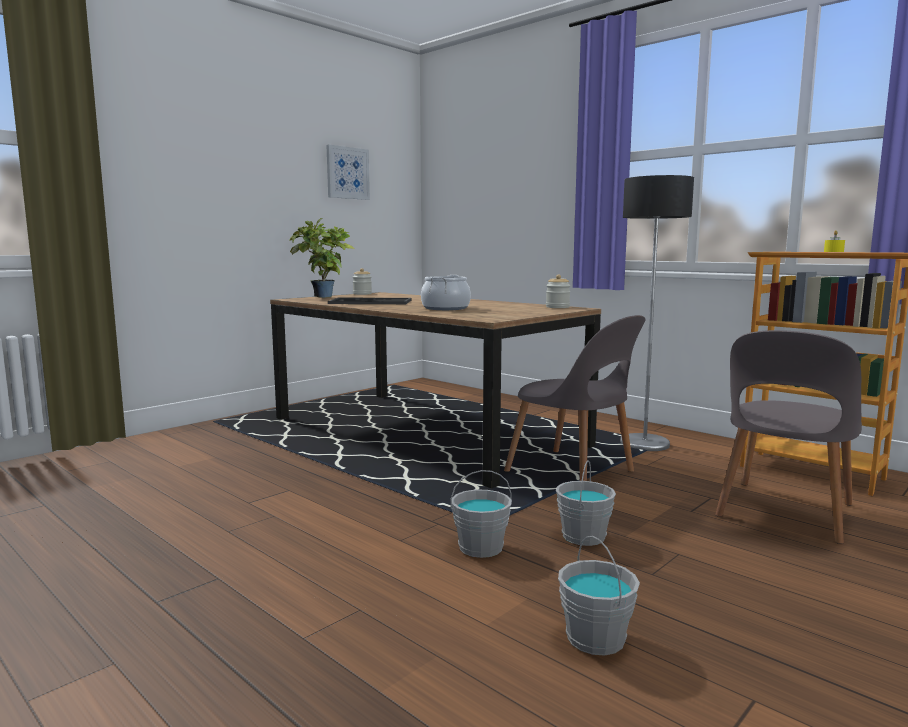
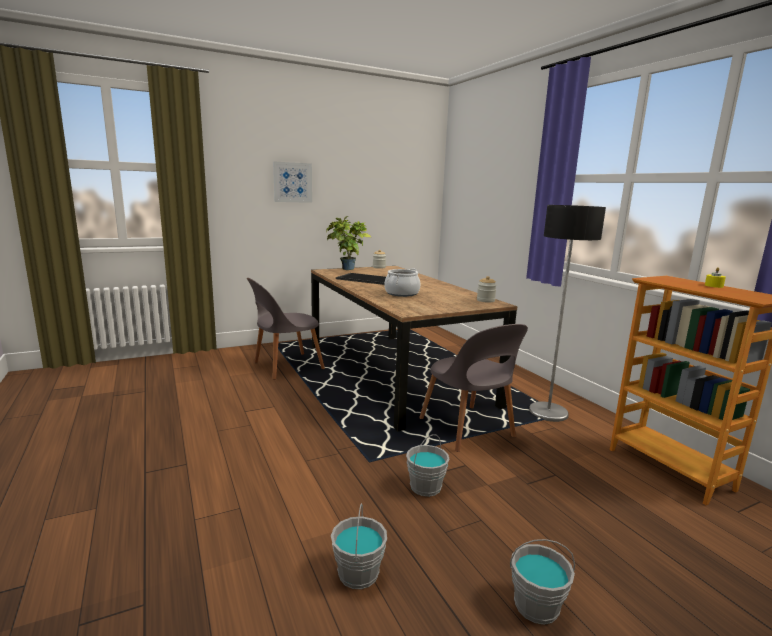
camera: 20 degrees right, 5 degrees up
picture [326,145,370,200] -> picture moved to [273,162,312,203]
grey bucket [450,470,512,558] -> grey bucket moved to [510,539,575,625]
grey chair [715,330,862,544] -> grey chair moved to [247,278,325,380]

